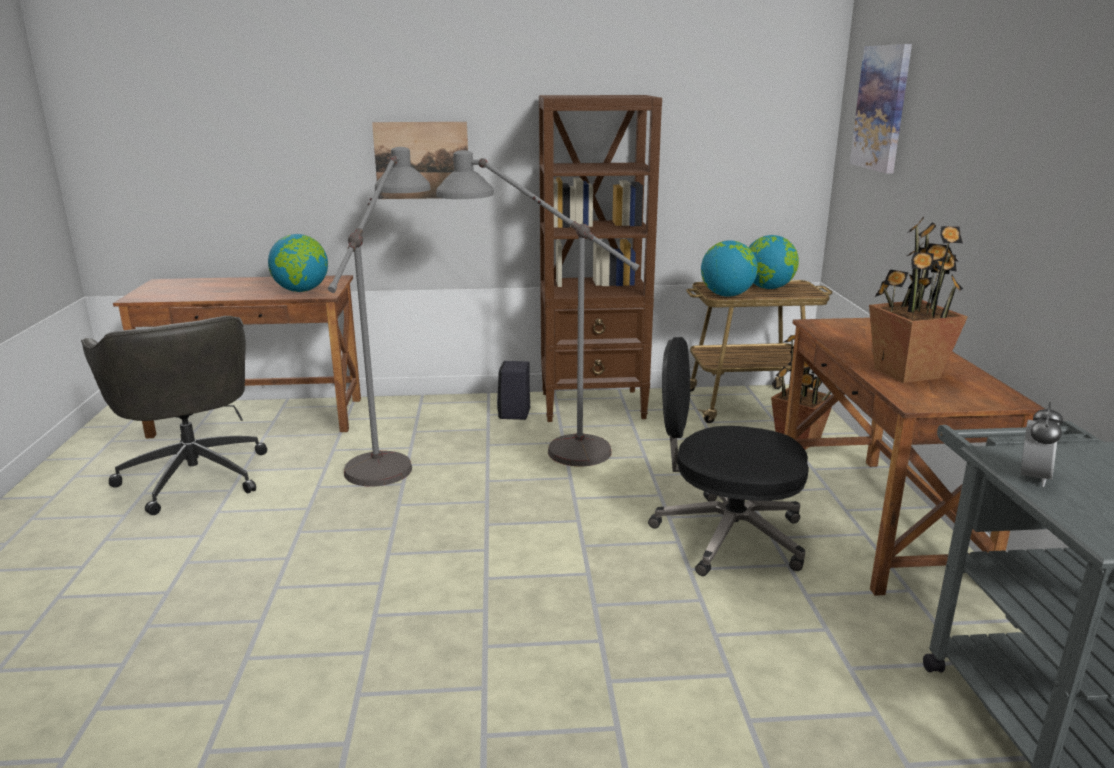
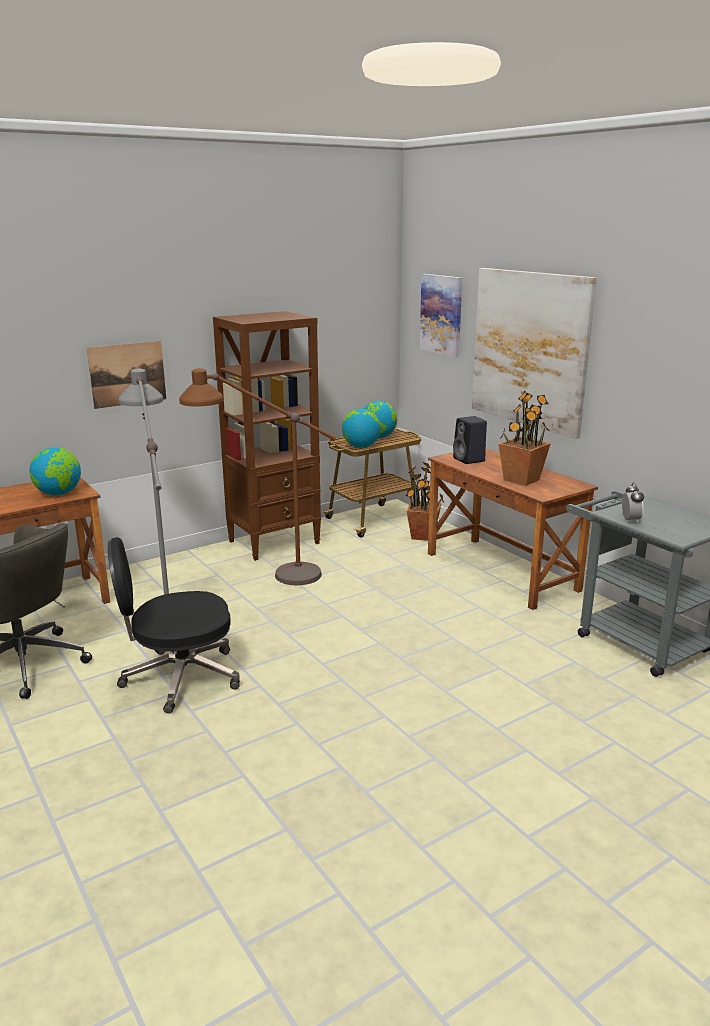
camera: 30 degrees left, 0 degrees up
grey floor lamp [436,150,640,466] -> brown floor lamp [179,368,336,585]
black speaker [497,361,530,420] -> black speaker moved to [453,416,487,464]
black office chair [648,337,809,576] -> black office chair moved to [108,537,240,714]
none -> picture [472,268,597,439]

